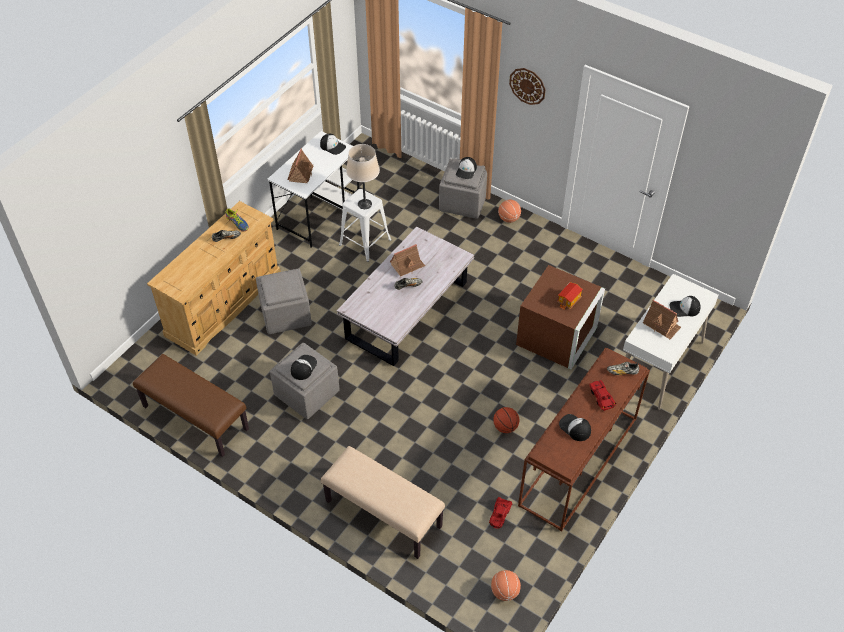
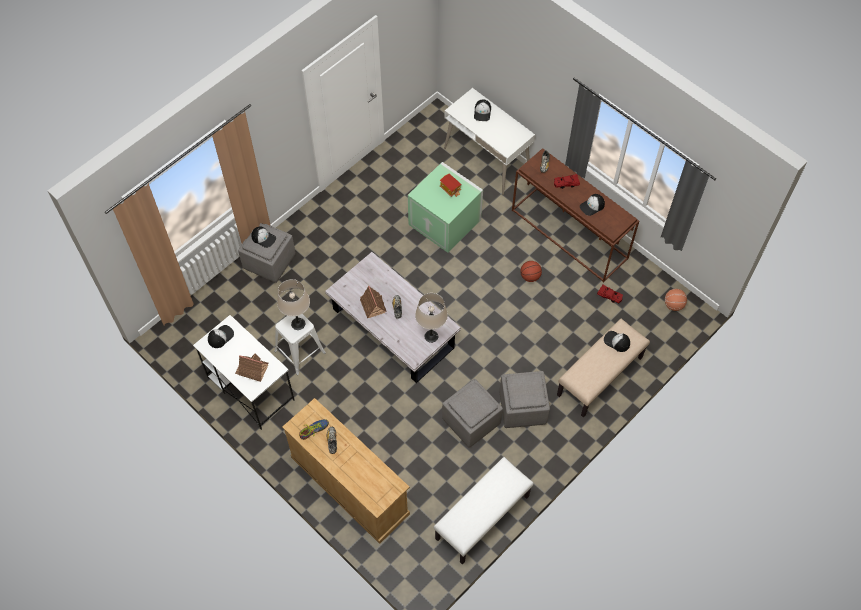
camera: 80 degrees left, 10 degrees up
brown bench [133,354,249,457] -> white bench [434,457,534,565]
grey ottoman [256,268,312,334] -> grey ottoman moved to [499,371,550,428]
cap [291,355,317,380] -> cap moved to [604,331,630,352]
basketball [498,200,521,223] -> none
wall clock [509,68,546,105] -> none
brown storage box [516,265,605,370] -> green storage box [408,162,483,253]
toy house [643,300,681,340] -> none
none -> beige table lamp [415,293,448,343]

